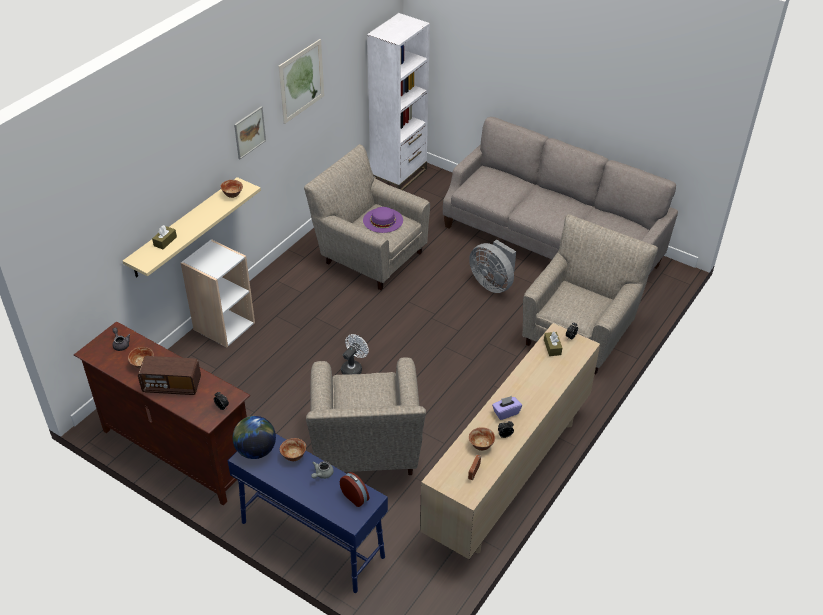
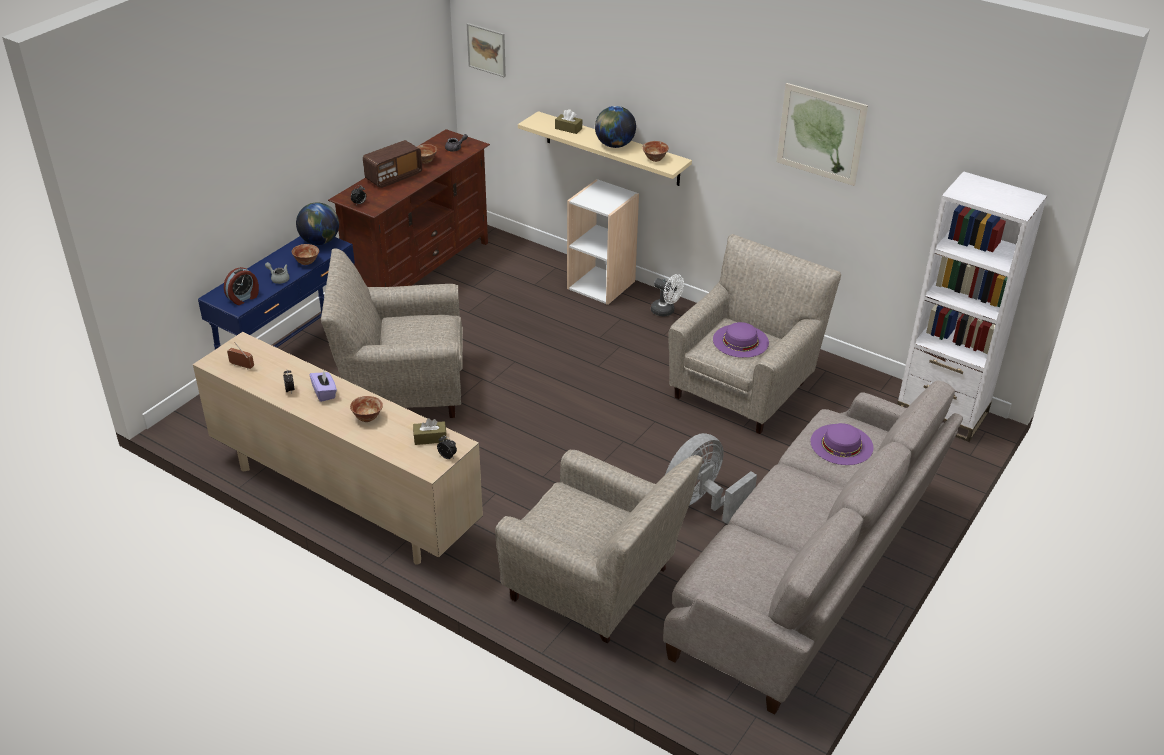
camera: 90 degrees right, 5 degrees down
radio [138,356,201,395] -> radio turned 135 degrees counterclockwise [363,140,422,188]
picture [234,106,266,159] -> picture moved to [467,23,506,77]
white fan [341,334,369,375] -> white fan moved to [651,274,684,316]
bowl [469,427,495,451] -> bowl moved to [350,396,383,422]
none -> globe [595,106,636,148]
none -> purple hat [810,423,874,465]

